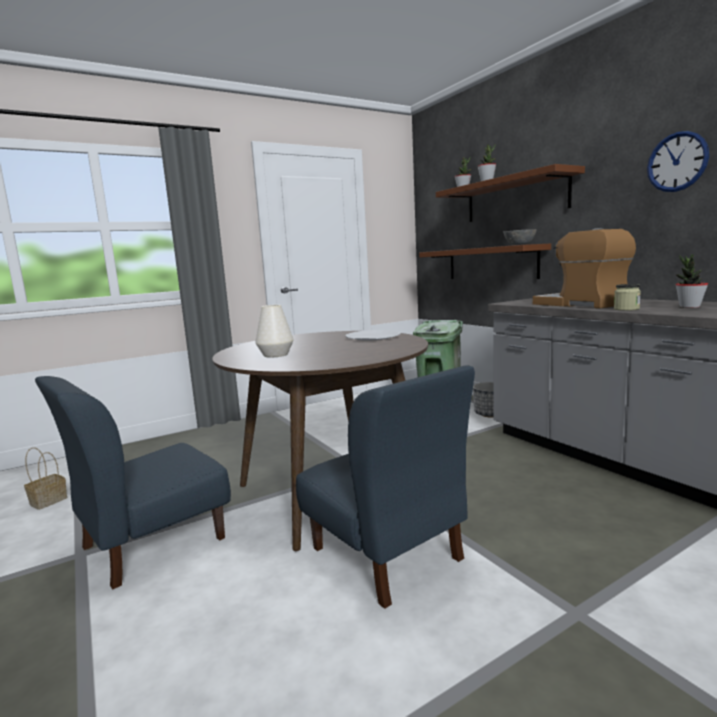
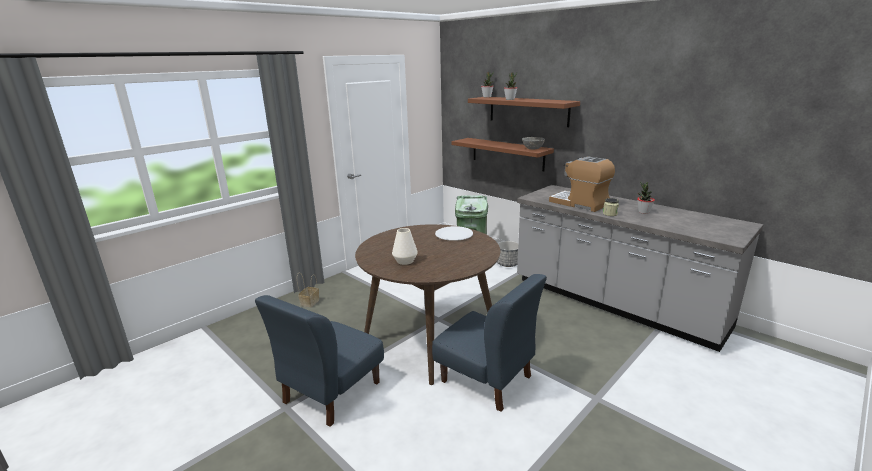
camera: 15 degrees left, 10 degrees up
basket [24,447,67,510] -> basket moved to [297,273,319,307]
wall clock [647,131,709,192] -> none

